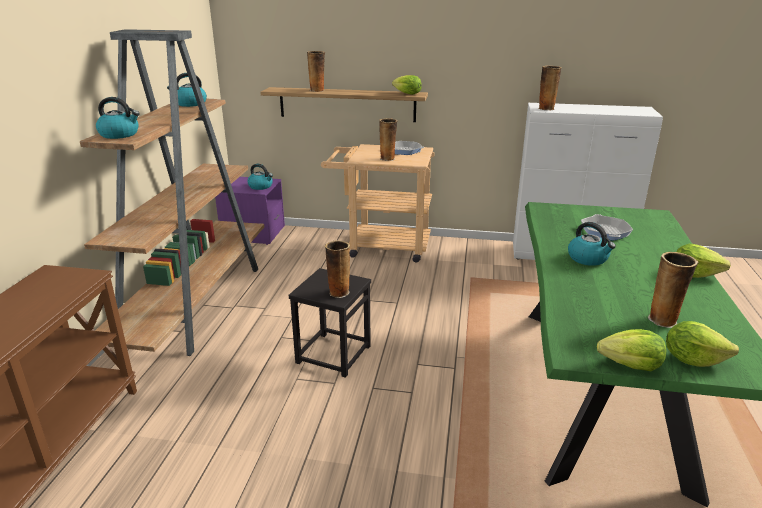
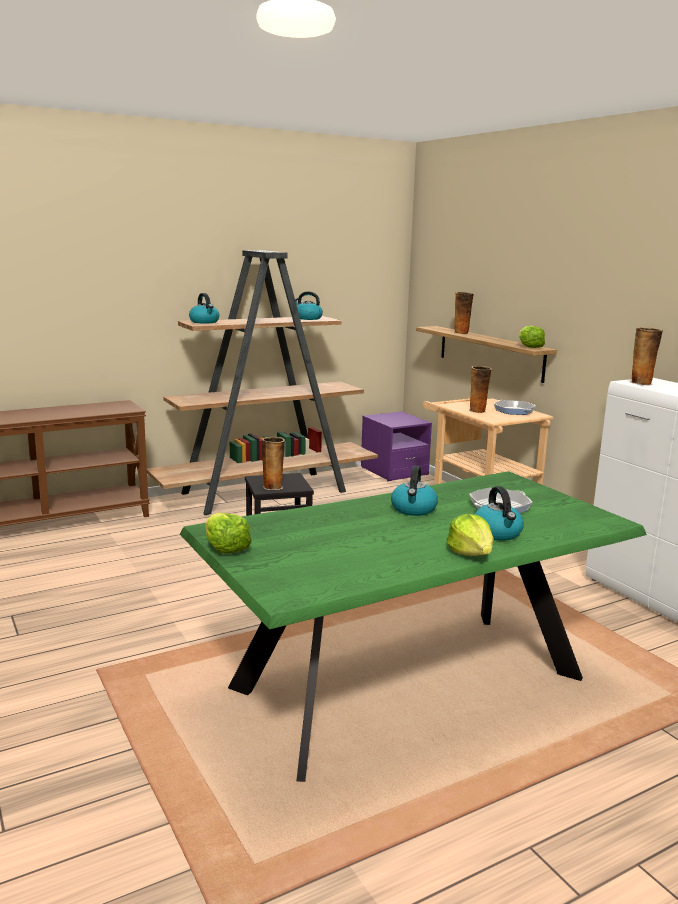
camera: 50 degrees right, 10 degrees down
kettle [247,164,273,190] -> kettle moved to [474,486,524,540]
vase [648,252,699,328] -> none
lettuce [666,321,739,367] -> none

